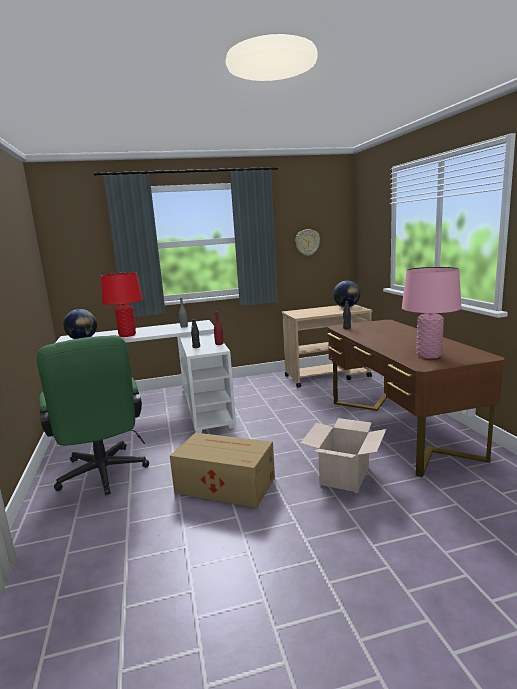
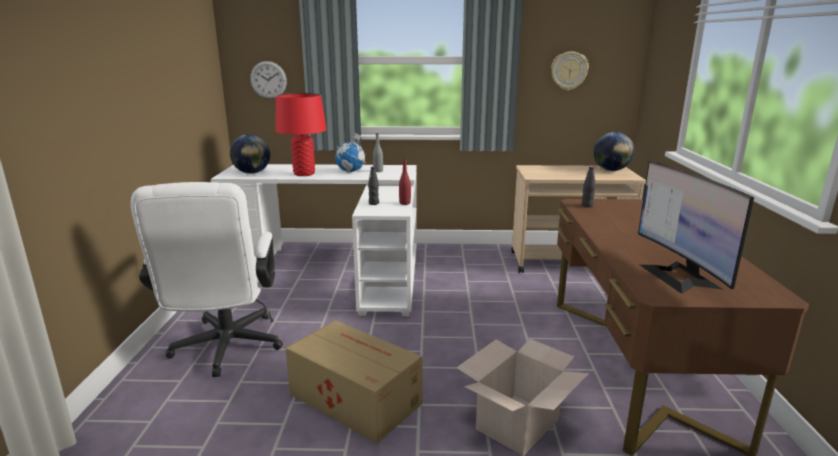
camera: 15 degrees right, 5 degrees up
green office chair [37,335,149,495] -> white office chair [131,182,283,377]
pink table lamp [402,267,461,359] -> monitor [638,161,754,294]
none -> wall clock [250,61,287,99]
none -> globe [335,133,366,173]

